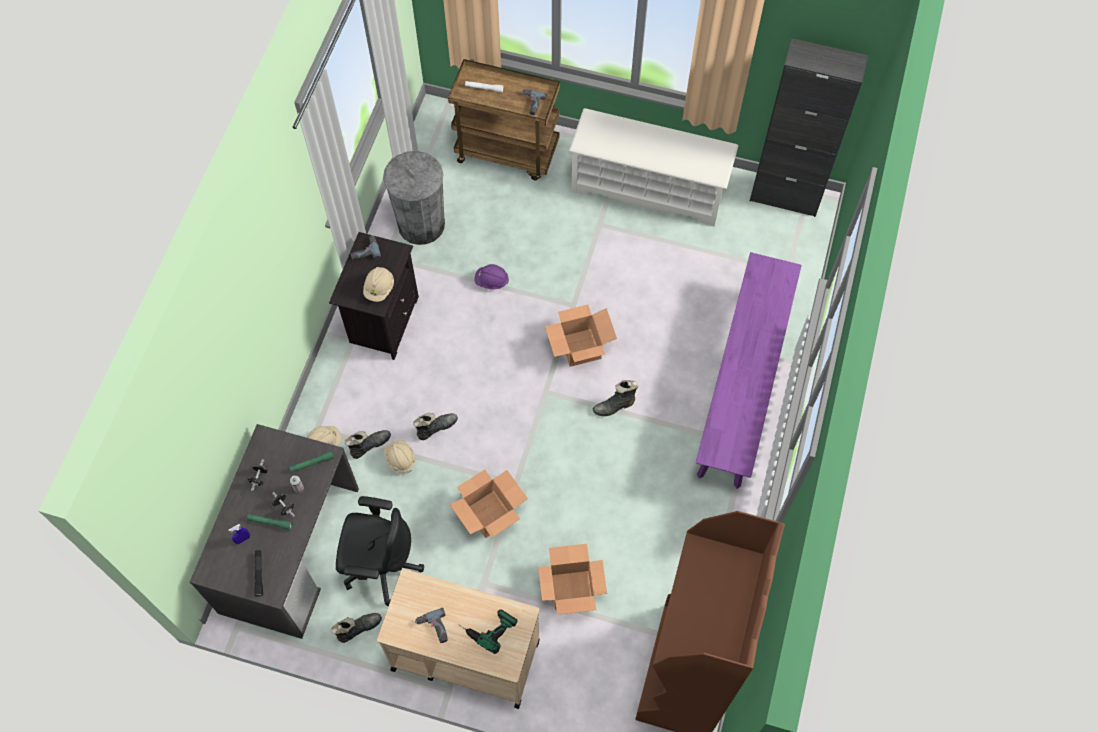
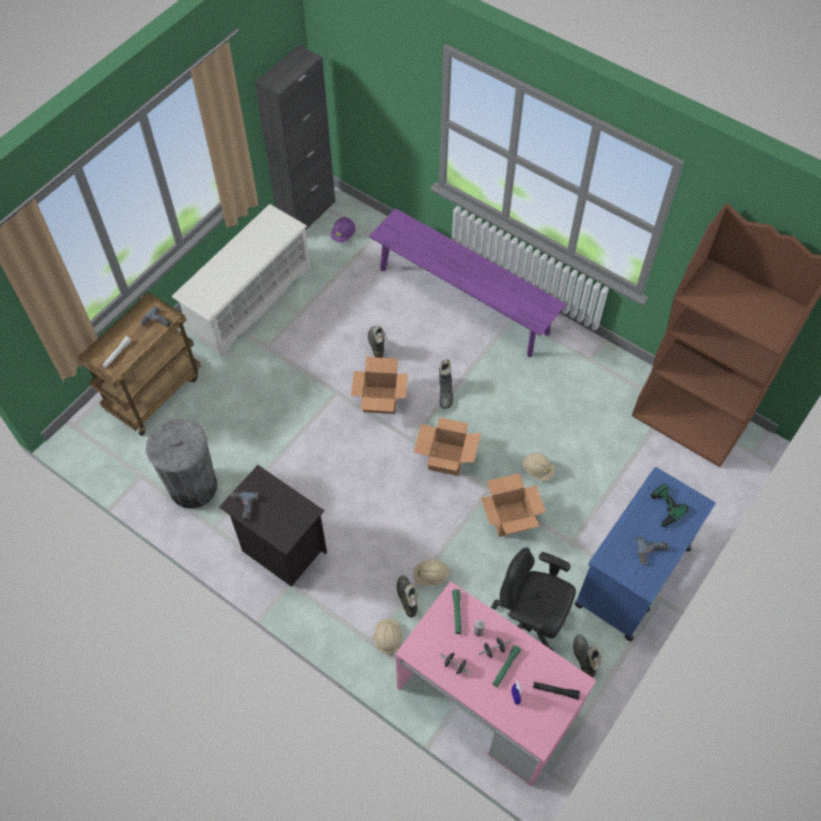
camera: 70 degrees left, 5 degrees down
grey desk [189,424,359,639] -> pink desk [395,581,596,786]
black office chair [336,496,424,606] -> black office chair turned 90 degrees counterclockwise [491,548,576,651]
beige hard hat [363,267,394,302] -> beige hard hat moved to [523,453,555,481]
beige cart [377,569,540,709] -> blue cart [574,467,716,642]
black boot [413,413,458,440] -> black boot moved to [368,326,385,358]
purple hard hat [474,264,509,290] -> purple hard hat moved to [330,217,356,243]
cardboard box [538,544,607,615] -> cardboard box moved to [414,418,481,476]

